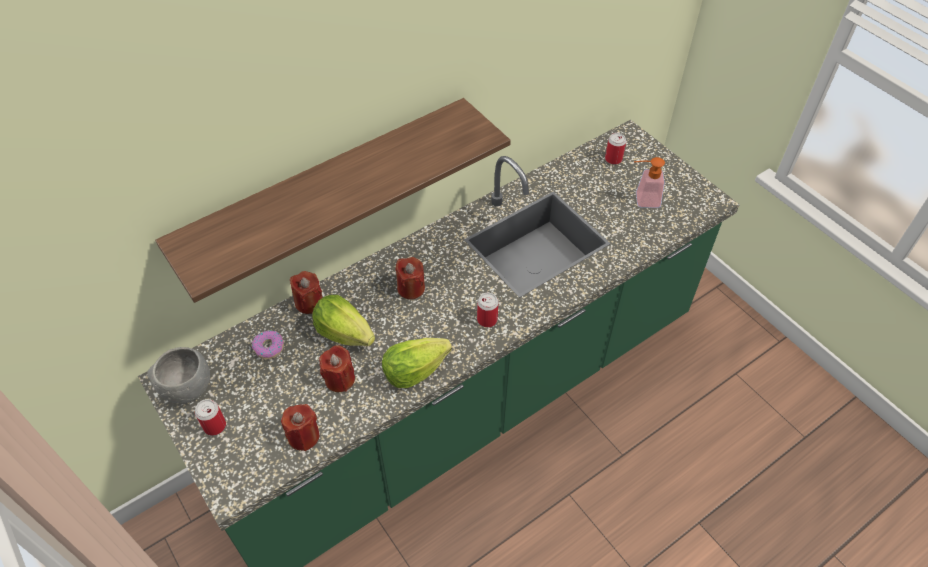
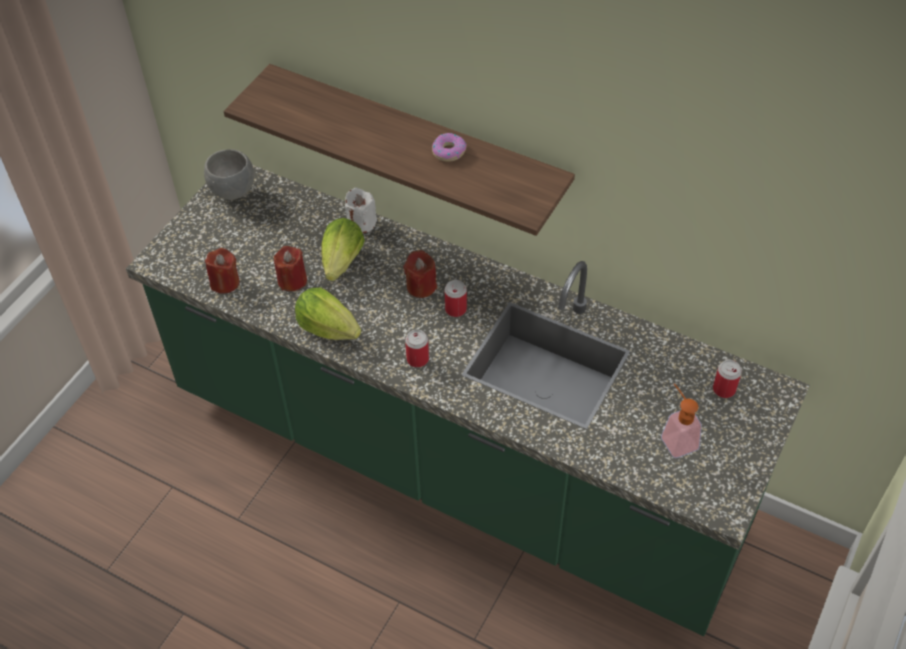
camera: 65 degrees right, 0 degrees up
can [195,399,226,436] -> can moved to [445,280,467,317]
donut [252,330,284,359] -> donut moved to [432,133,467,162]
red candle [290,271,323,314] -> white candle [345,188,377,233]

